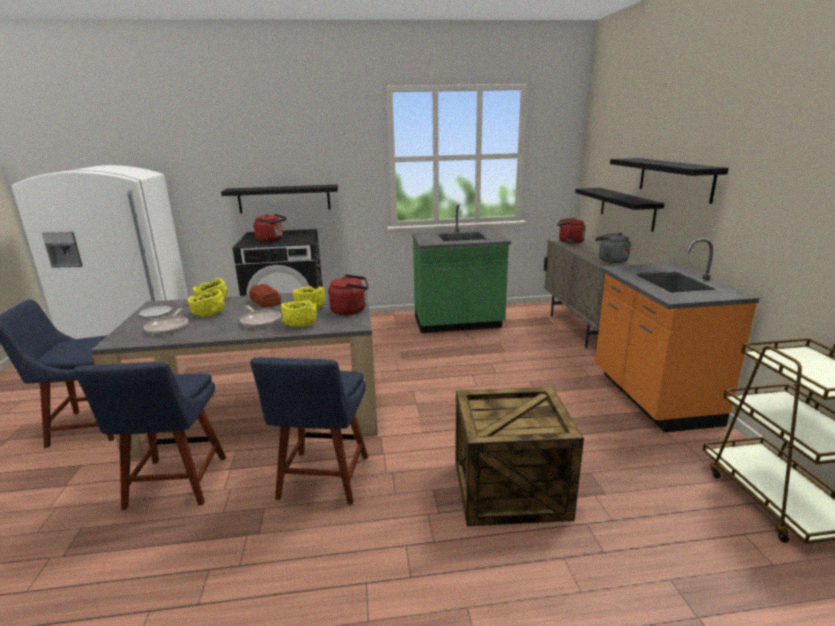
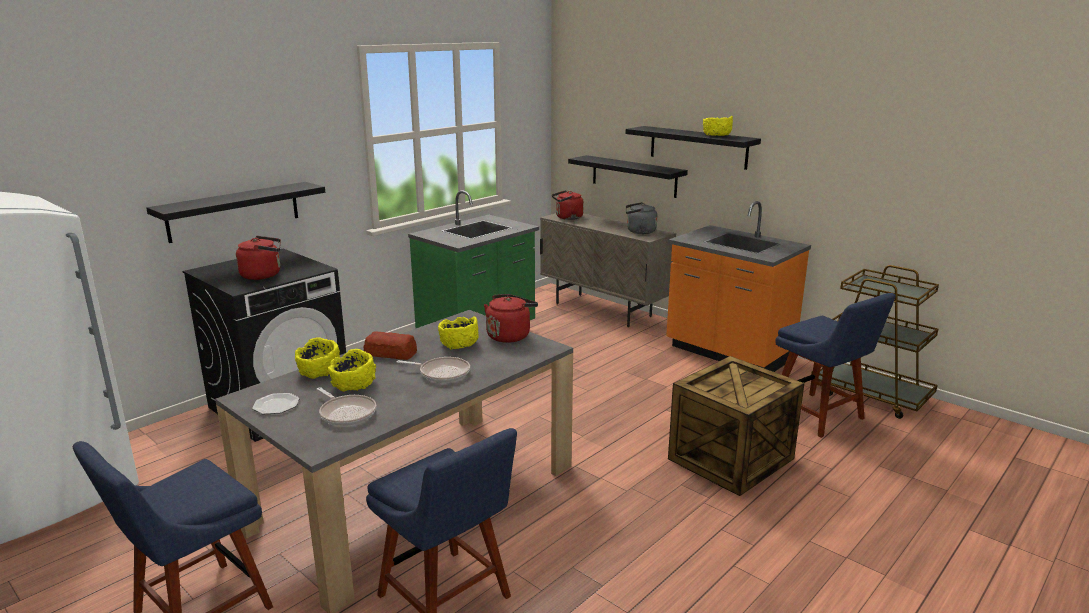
camera: 40 degrees left, 0 degrees up
blue chair [250,357,368,505] -> blue chair moved to [775,293,896,438]
yellow bowl [281,301,317,327] -> yellow bowl moved to [703,116,733,136]

